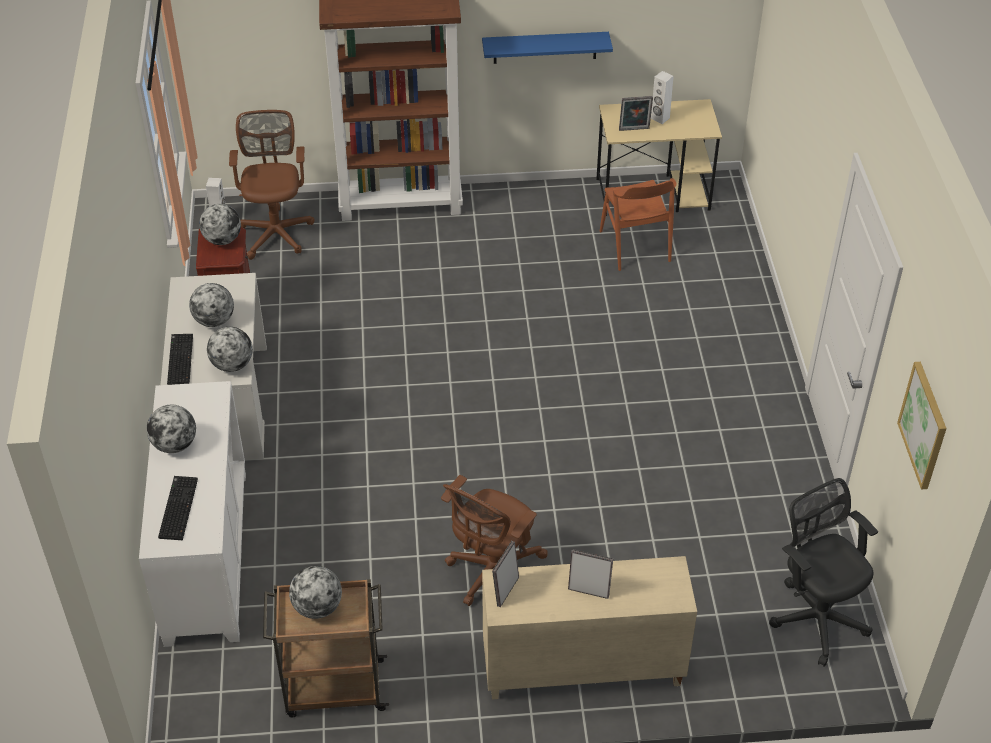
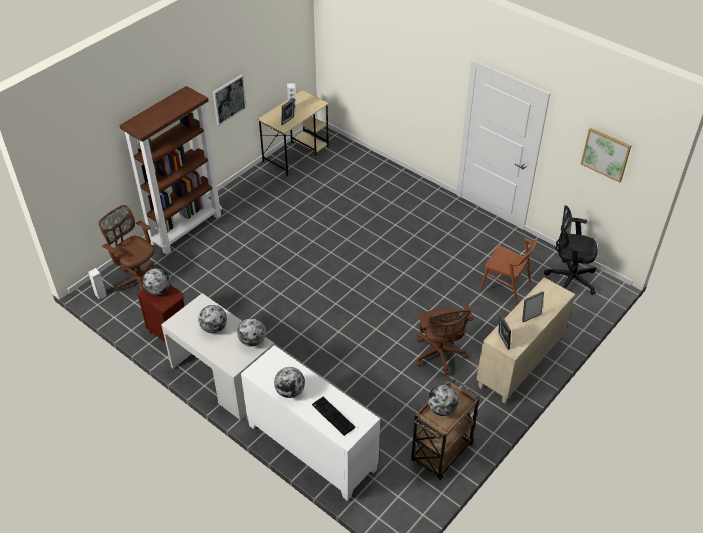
camera: 45 degrees left, 0 degrees up
keyboard [167,334,193,385] -> none
blue shelf [482,32,613,64] -> picture [213,74,247,126]
brown chair [600,178,677,271] -> brown chair moved to [480,238,536,306]

